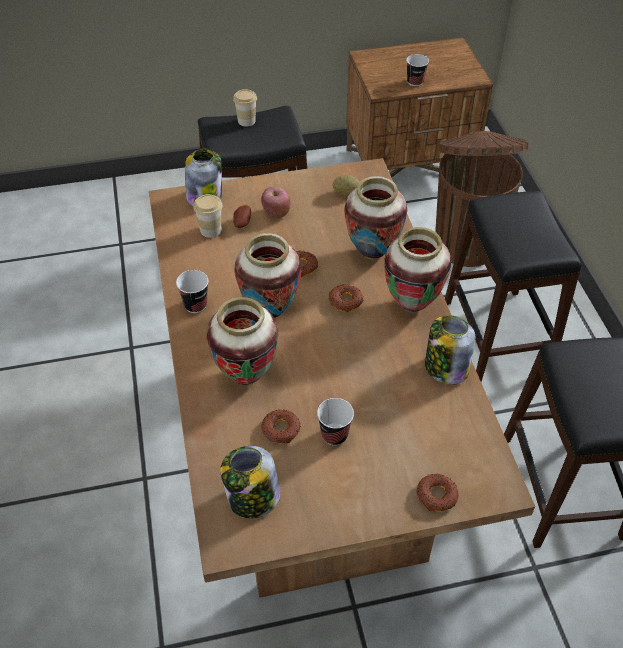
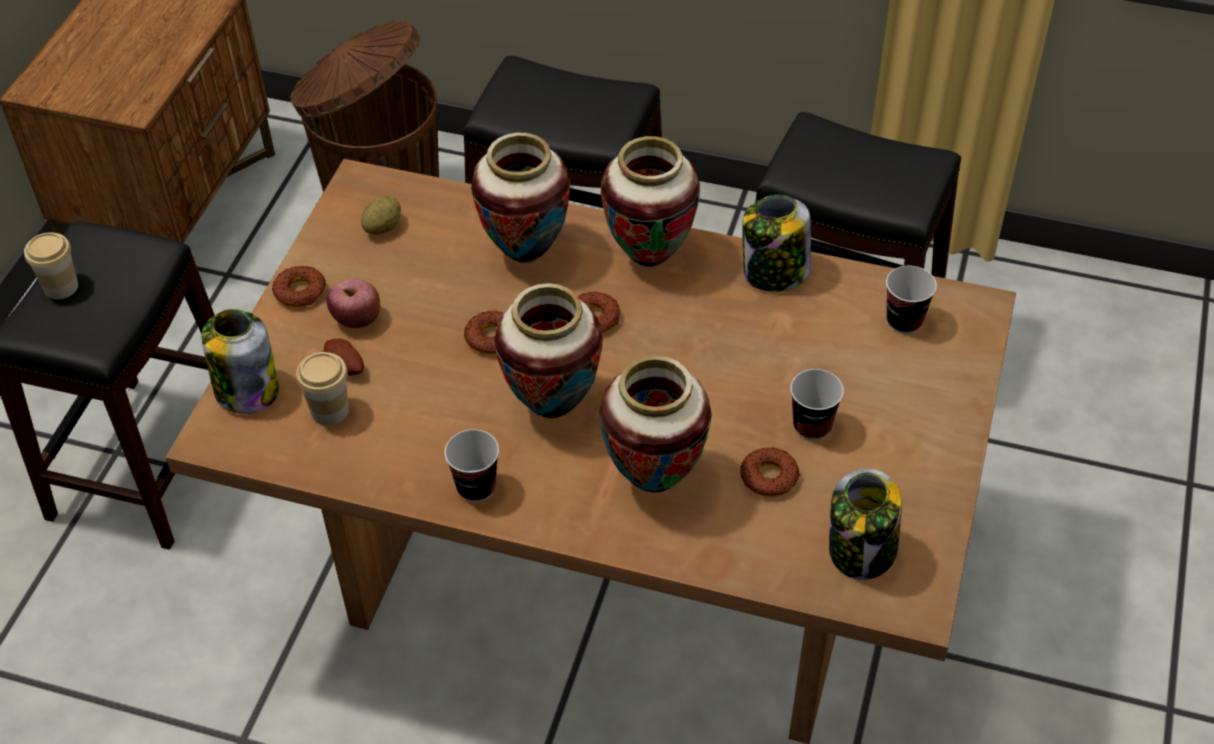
camera: 60 degrees left, 0 degrees up
cup [406,54,429,87] -> cup moved to [886,266,937,334]
donut [417,474,458,511] -> donut moved to [272,266,326,307]

